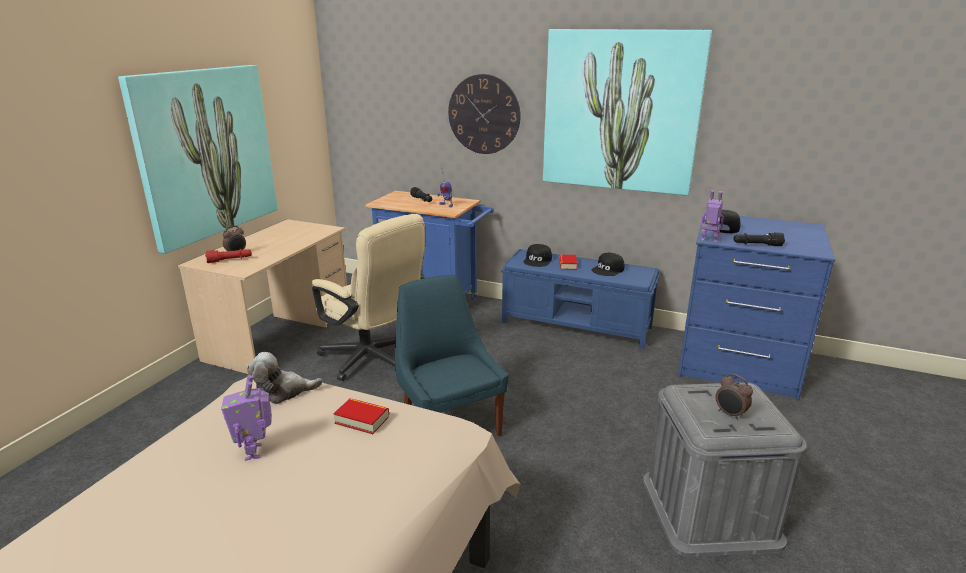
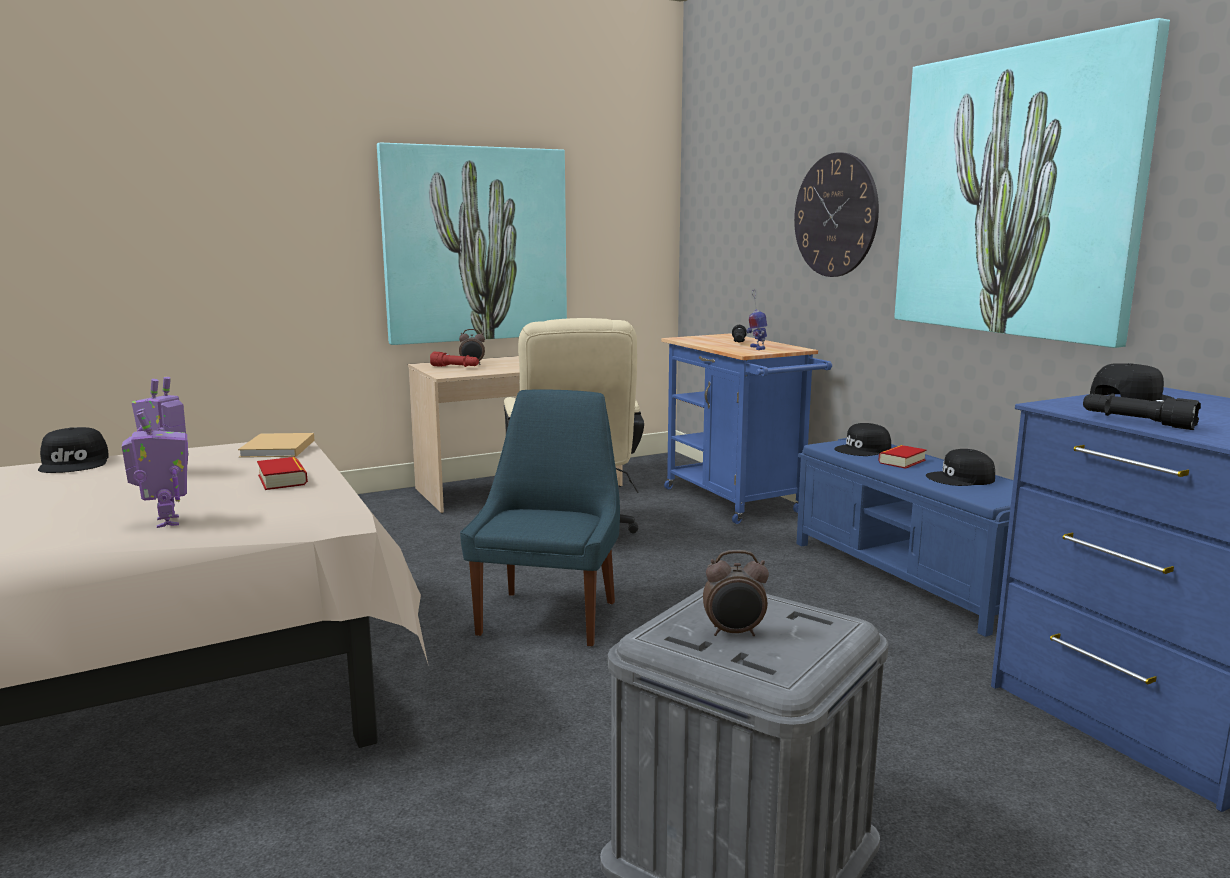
camera: 40 degrees right, 10 degrees down
plush toy [247,352,323,404] -> beige book [238,433,315,458]
toy robot [701,190,724,243] -> toy robot moved to [122,409,189,528]
alarm clock [716,374,753,420] -> alarm clock turned 90 degrees counterclockwise [703,550,769,636]
none -> black cap [38,427,109,473]

